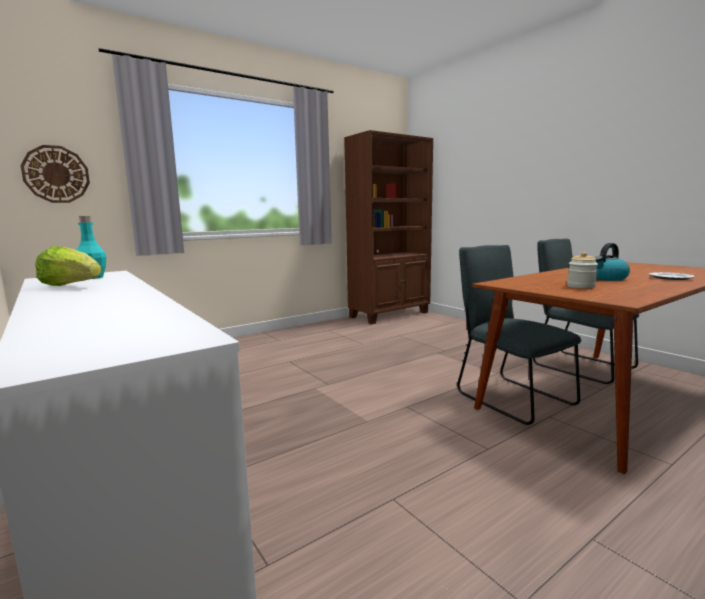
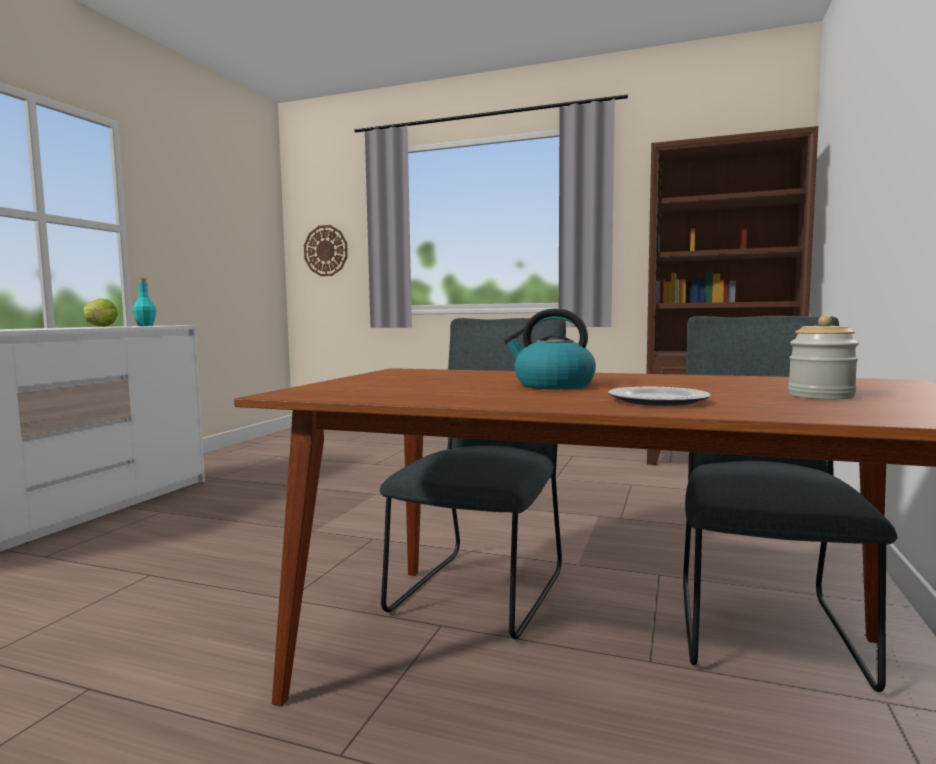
camera: 55 degrees right, 5 degrees down
jar [567,252,598,288] -> jar moved to [788,316,859,399]

